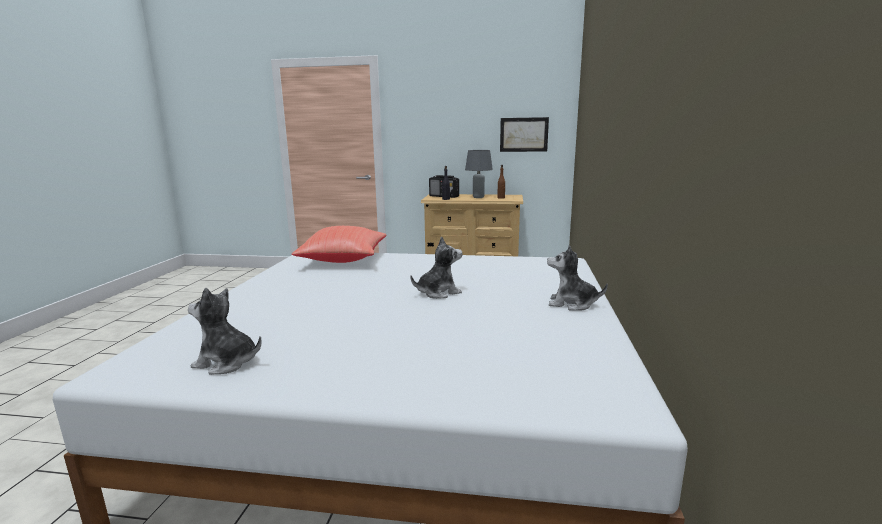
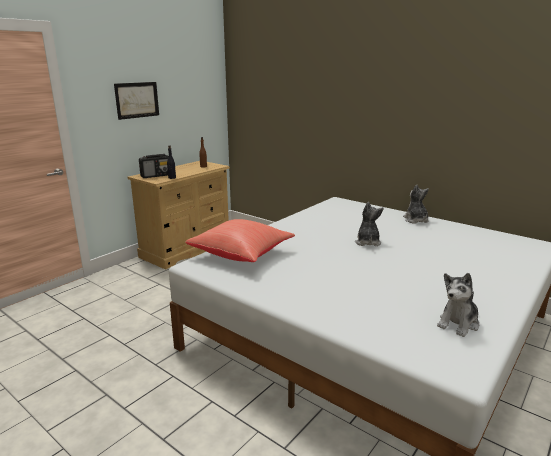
camera: 60 degrees left, 5 degrees up
grey table lamp [465,150,493,198] -> none
picture [500,117,549,152] -> picture moved to [114,82,159,120]
plush toy [547,245,608,311] -> plush toy turned 120 degrees clockwise [403,184,429,224]

